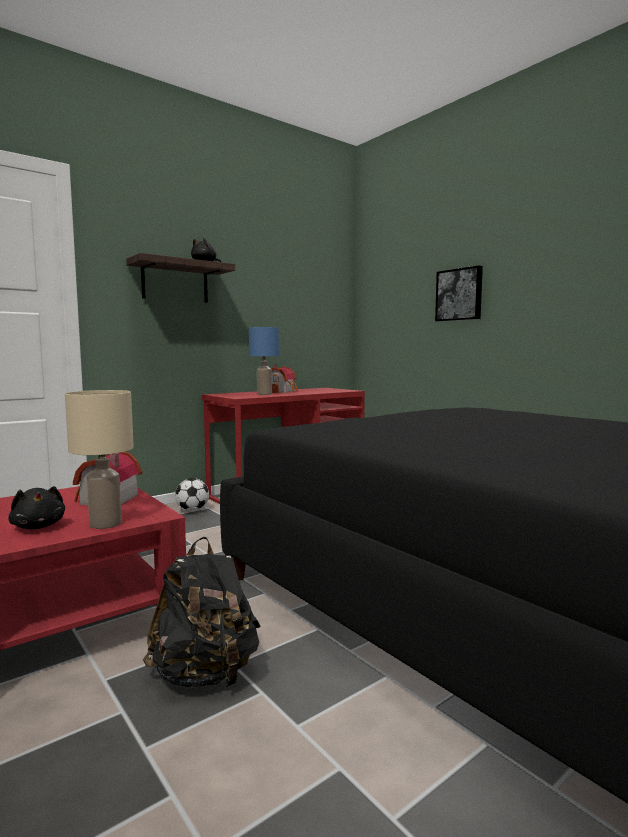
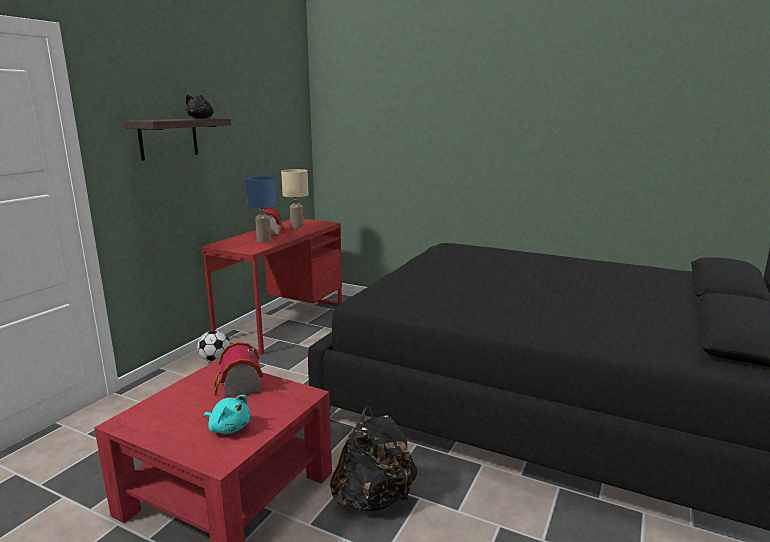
camera: 25 degrees left, 10 degrees up
black plush toy [8,486,65,529] -> turquoise plush toy [204,395,250,434]
beige table lamp [65,390,134,529] -> beige table lamp moved to [281,169,309,229]
picture [435,266,483,322] -> none

